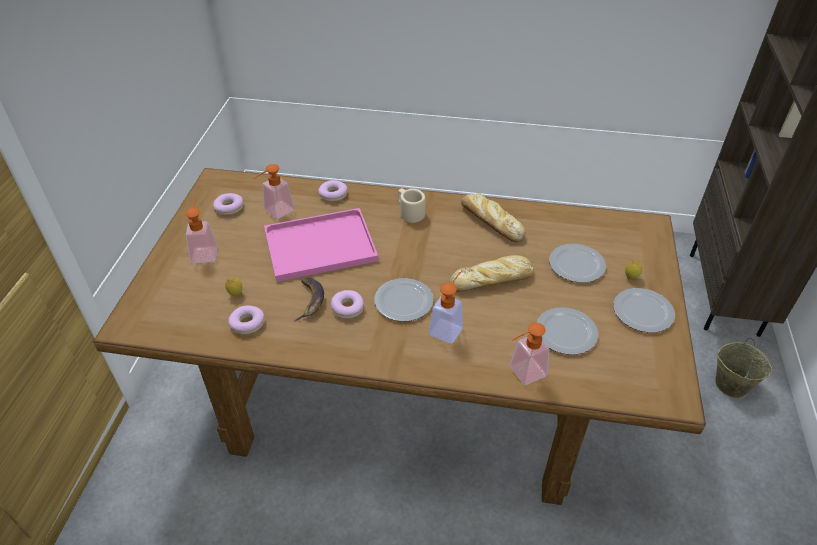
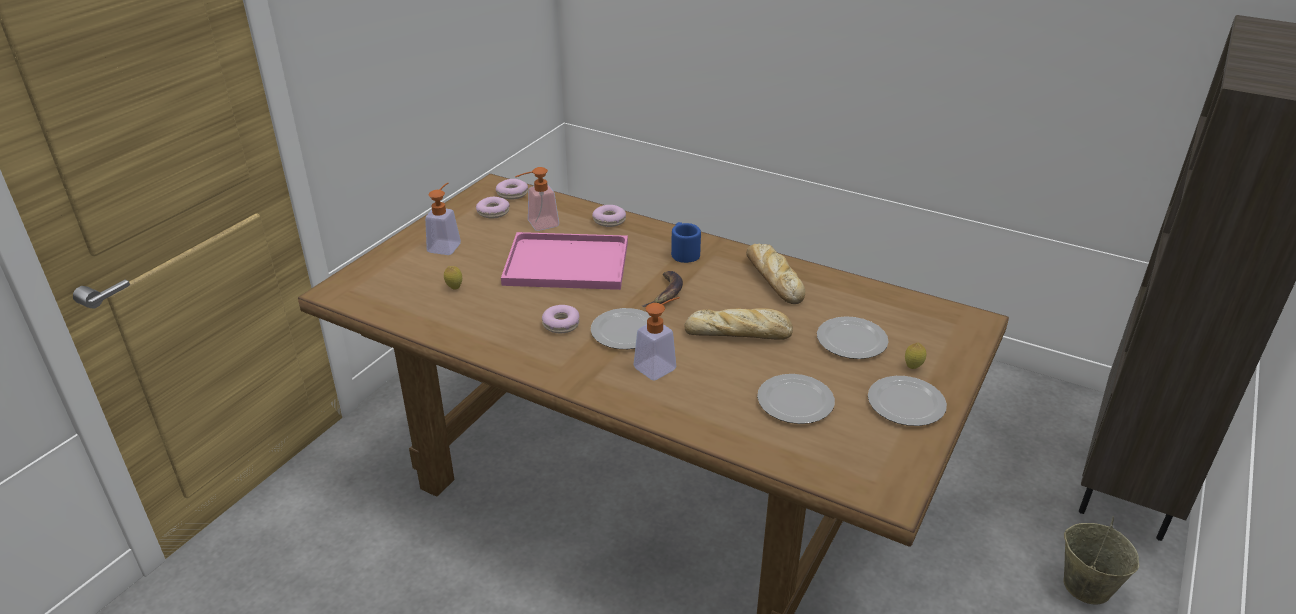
camera: 20 degrees right, 10 degrees down
donut [228,306,264,334] -> donut moved to [496,179,528,200]
banana [294,278,324,321] -> banana moved to [642,271,683,307]
beige mug [398,188,425,223] -> blue mug [671,222,701,263]
soap dispenser [510,323,549,385] -> none

